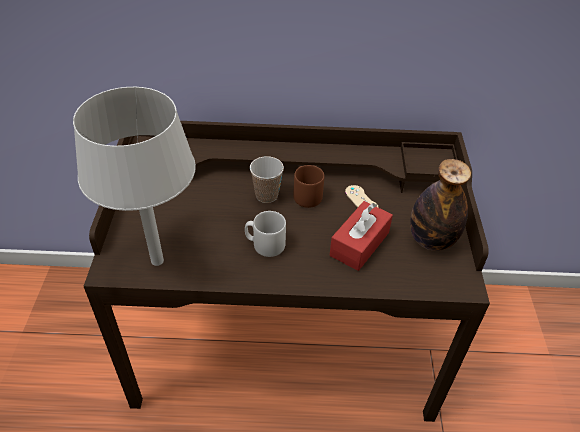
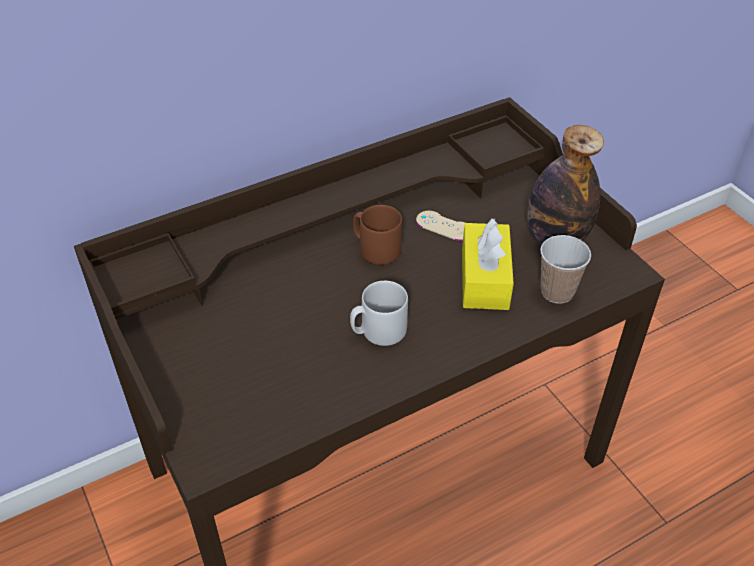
camera: 30 degrees left, 0 degrees up
grey table lamp [73,87,196,266] -> none
cup [250,156,284,203] -> cup moved to [540,235,591,304]
red tissue box [330,201,393,271] -> yellow tissue box [462,218,514,310]

